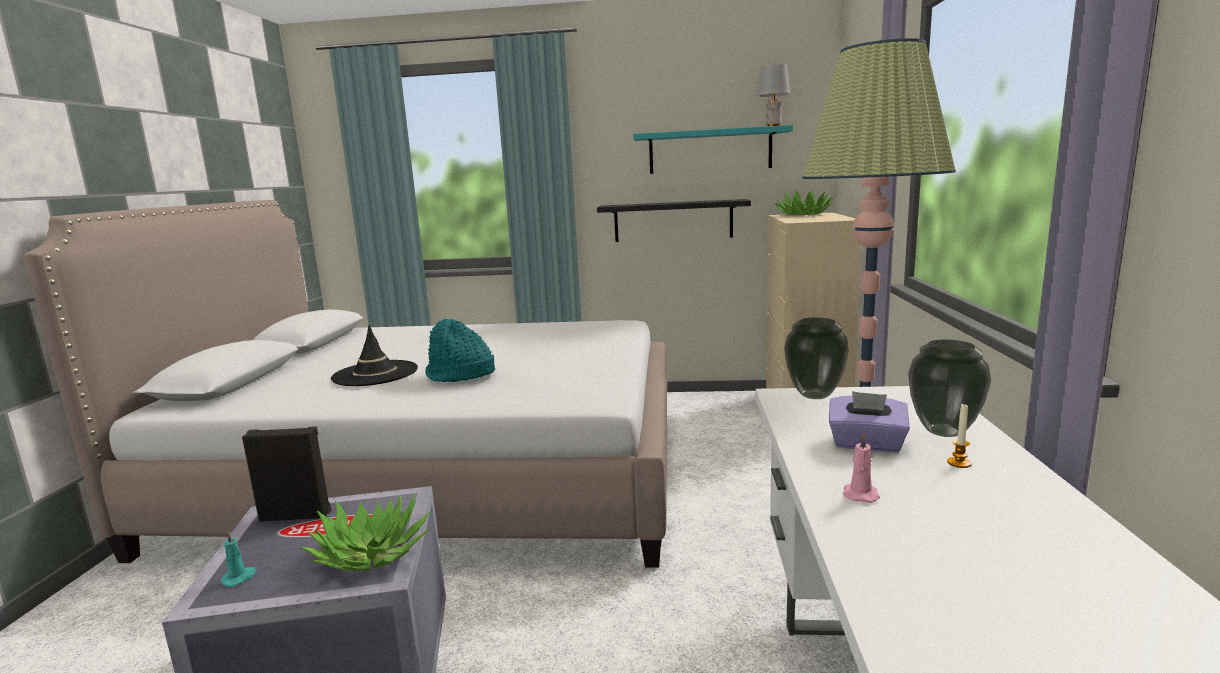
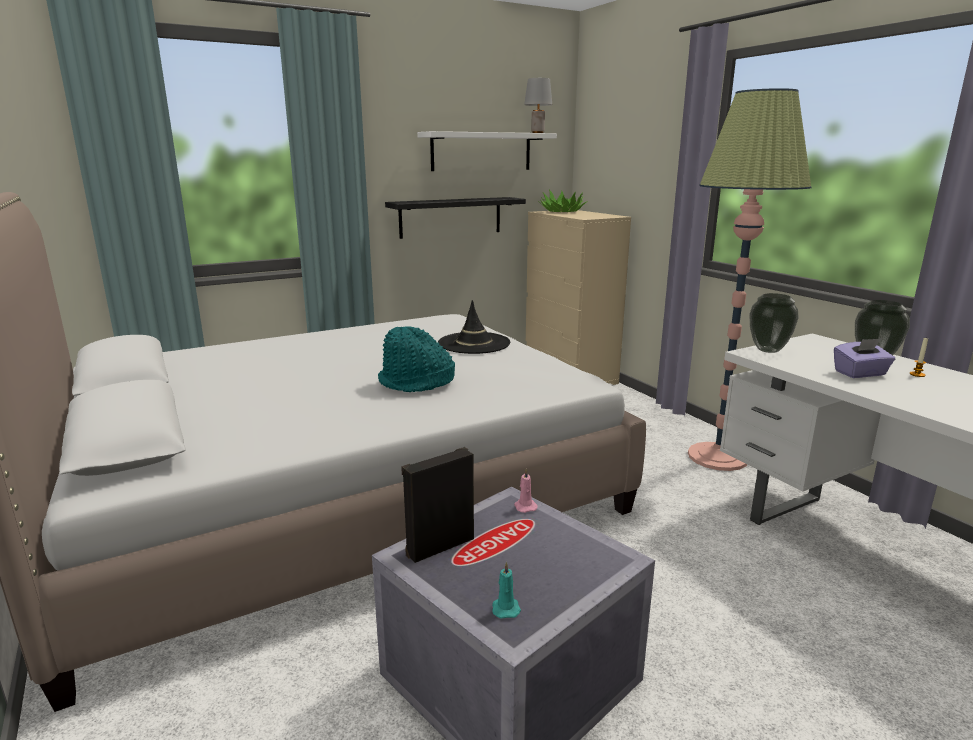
camera: 35 degrees left, 5 degrees up
potted plant [301,493,430,571] -> none
black hat [331,325,418,386] -> black hat moved to [438,300,510,354]
turquoise shelf [633,125,793,174] -> white shelf [417,131,557,171]
pink candle [843,433,880,503] -> pink candle moved to [514,468,538,513]

